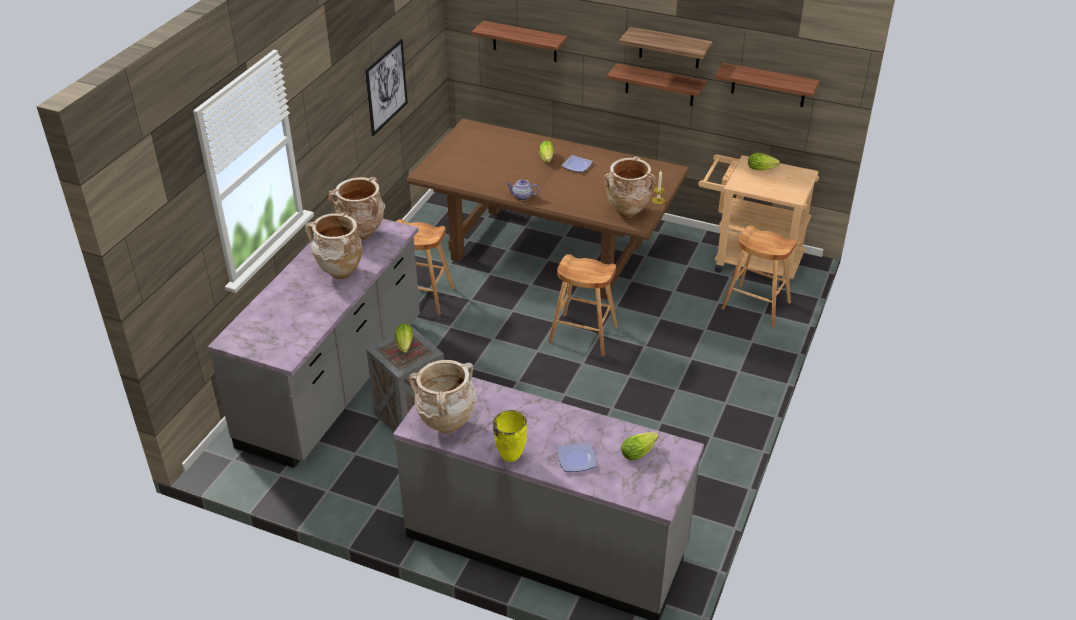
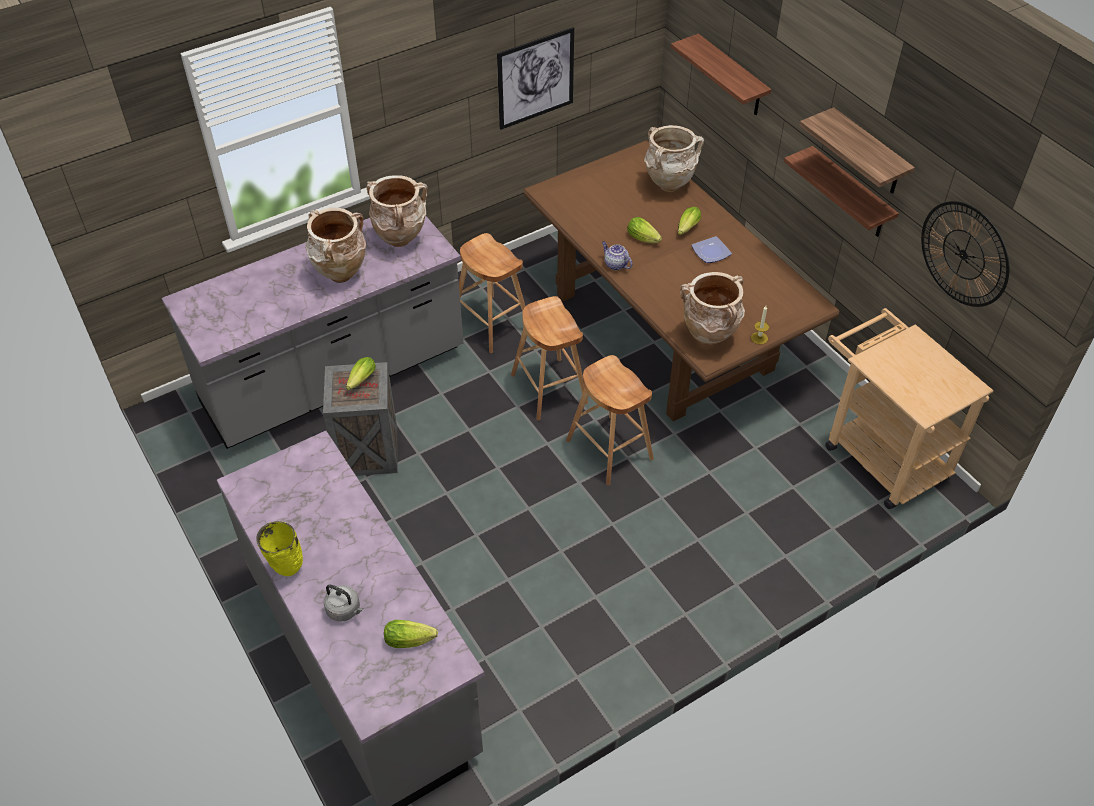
camera: 35 degrees right, 10 degrees up
beige vase [409,360,476,433] -> beige vase moved to [644,125,704,192]
plate [558,443,597,472] -> grey kettle [324,585,363,621]
shelf [715,63,820,107] -> wall clock [921,201,1010,307]
brown stool [721,225,797,327] -> brown stool moved to [511,296,588,421]
lettuce [748,153,780,171] -> lettuce moved to [627,217,662,243]

